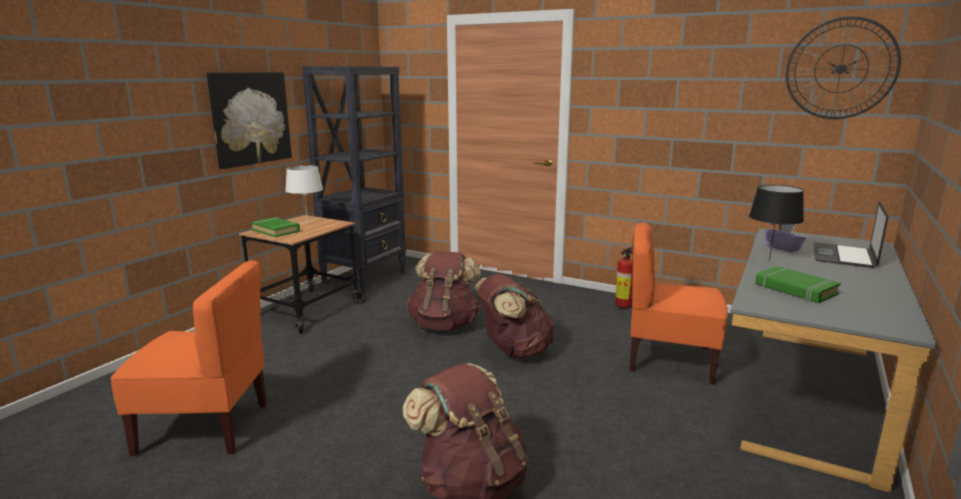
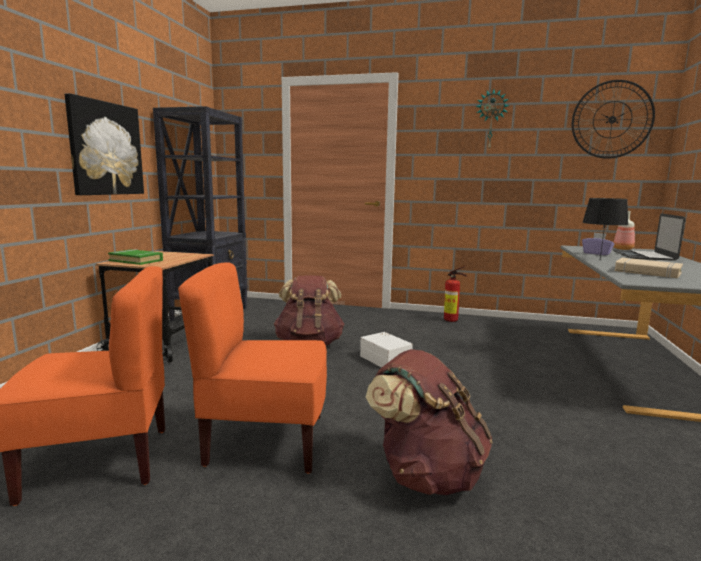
camera: 15 degrees left, 5 degrees down
white table lamp [285,165,323,216] -> none
brown backpack [475,274,556,359] -> white storage box [360,332,413,367]
orange chair [630,223,728,385] -> orange chair moved to [178,262,327,474]
green book [755,266,841,303] -> beige book [615,258,683,278]
none -> wall clock [475,89,509,149]
none -> bottle [613,211,635,250]

